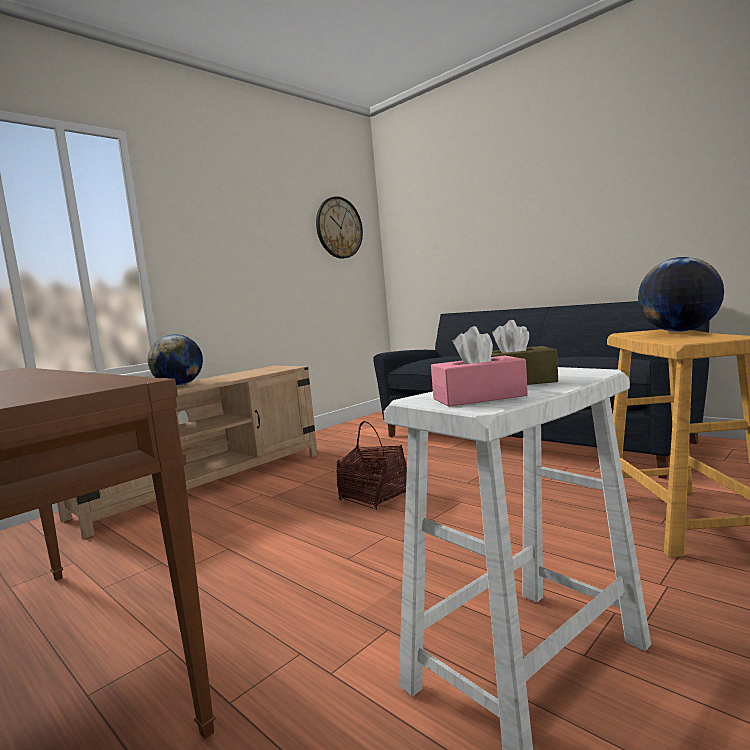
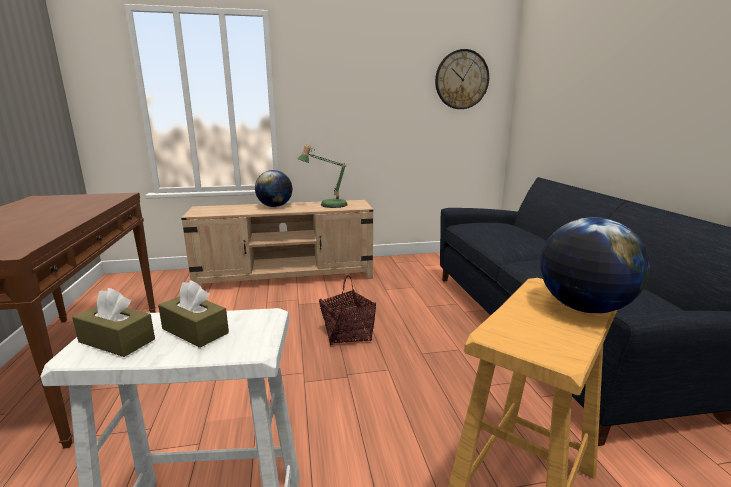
camera: 35 degrees right, 10 degrees up
pink tissue box [431,326,528,407] -> brown tissue box [72,288,155,357]
none -> table lamp [298,145,347,208]

